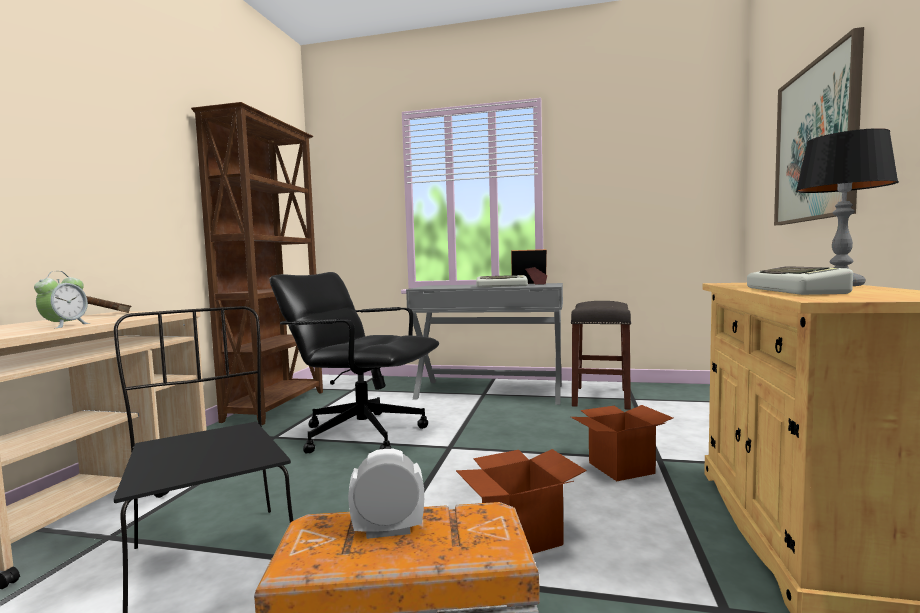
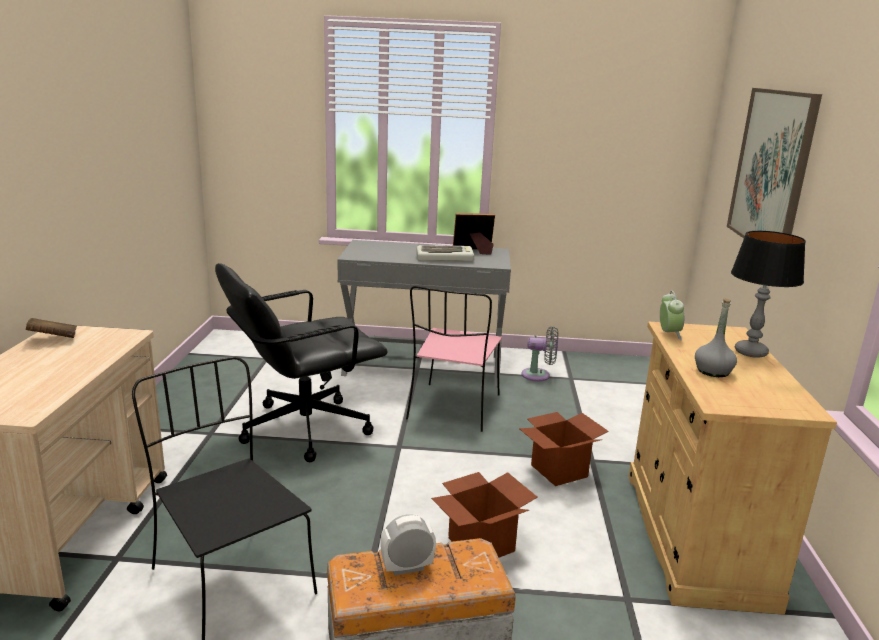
camera: 10 degrees left, 15 degrees up
alarm clock [34,271,90,328] -> alarm clock moved to [660,291,684,340]
brown bookcase [191,102,323,425] -> none
black office chair [269,272,439,454] -> black office chair turned 45 degrees counterclockwise [215,263,388,462]
grey stool [570,301,632,410] -> grey fan [521,326,558,381]
keyboard [747,266,853,295] -> grey bottle [695,298,737,377]
none -> pink chair [406,286,502,432]

